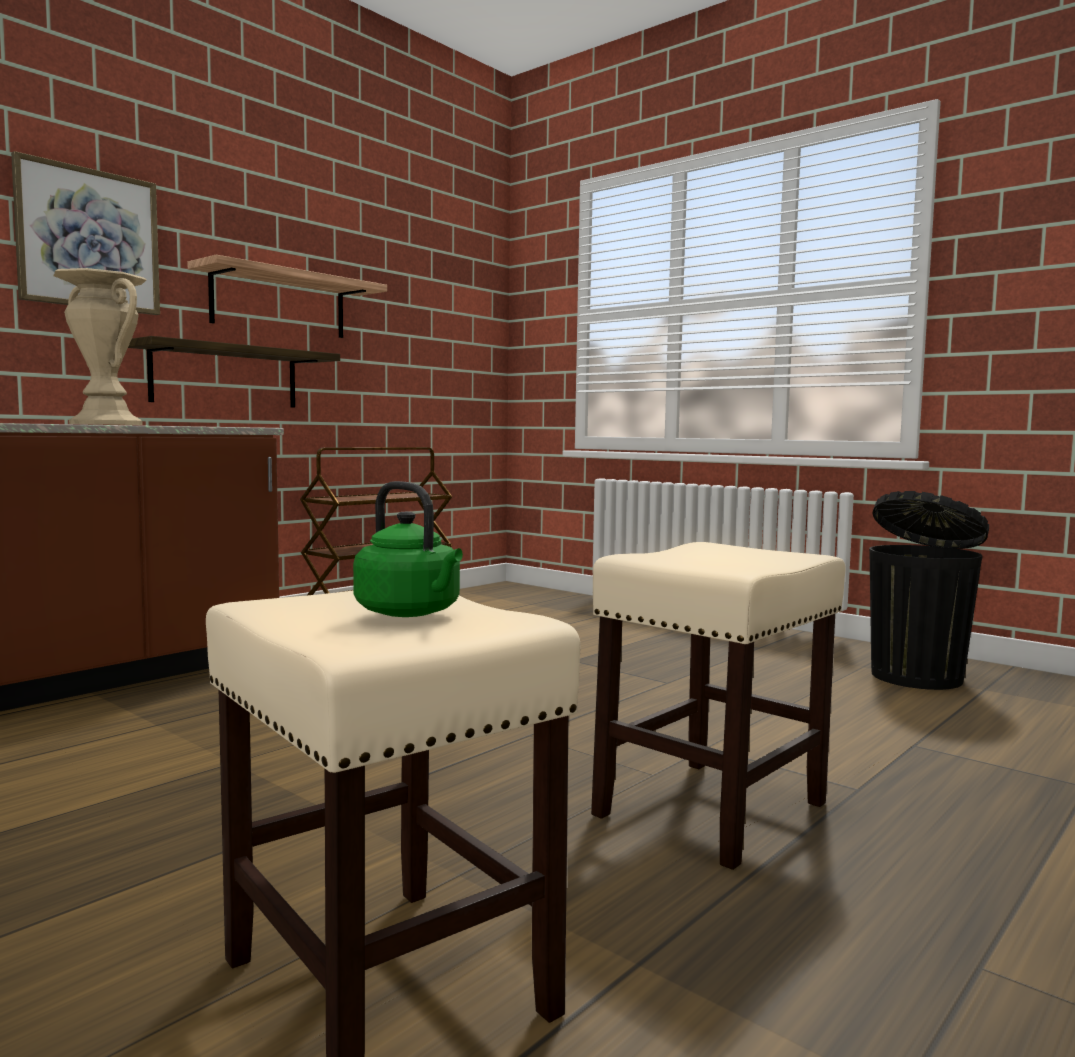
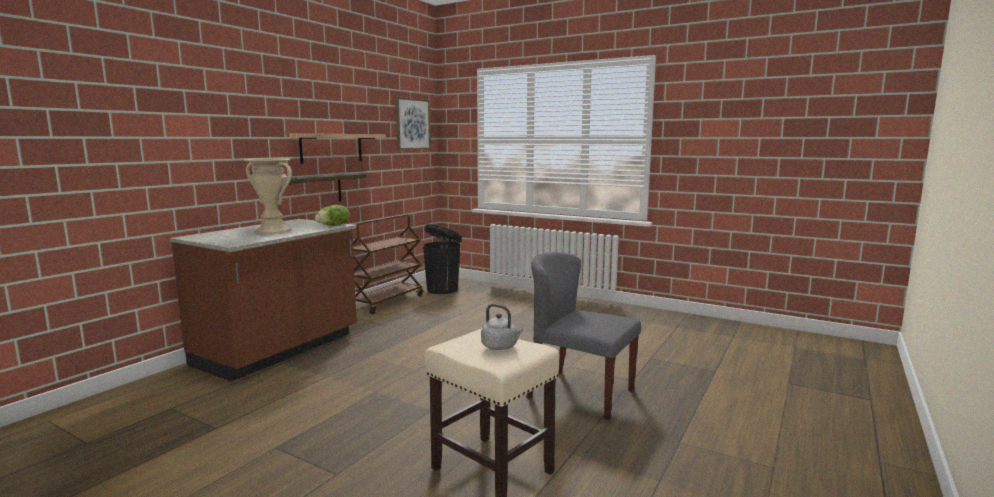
camera: 10 degrees left, 5 degrees up
picture [11,151,160,315] -> picture moved to [395,97,431,150]
green kettle [353,481,463,617] -> grey kettle [481,304,523,350]
beige stool [591,542,846,870] -> grey chair [526,252,641,420]
black trash can [869,491,989,690] -> black trash can moved to [423,224,462,294]
none -> lettuce [315,205,350,226]

